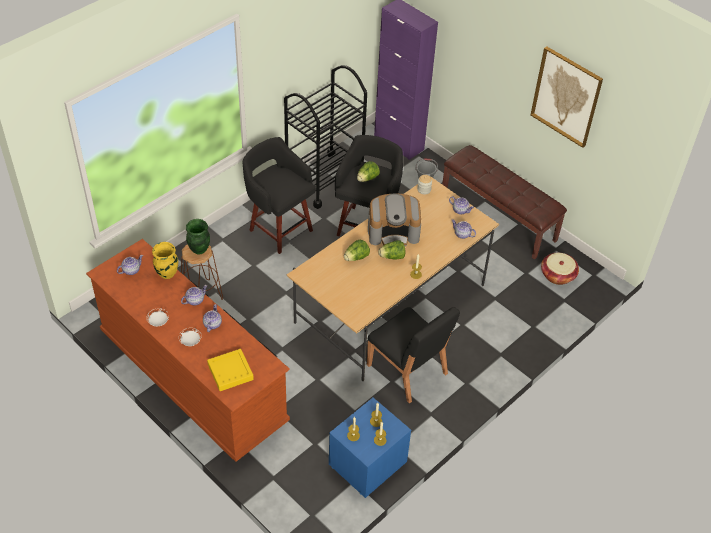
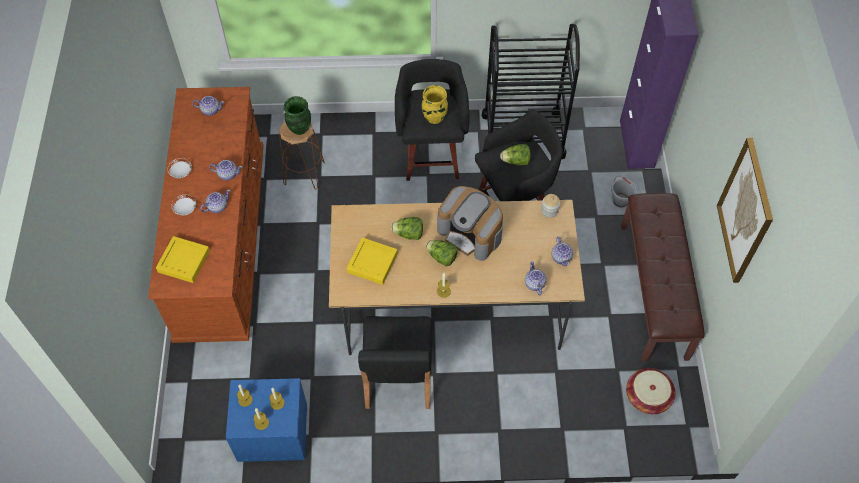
camera: 45 degrees right, 10 degrees up
yellow vase [152,242,178,279] -> yellow vase moved to [422,85,448,124]
none -> yellow tray [347,237,398,285]

